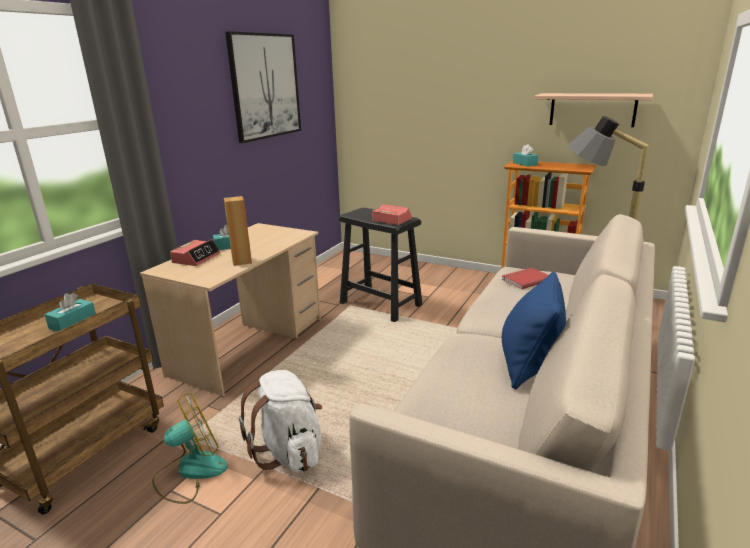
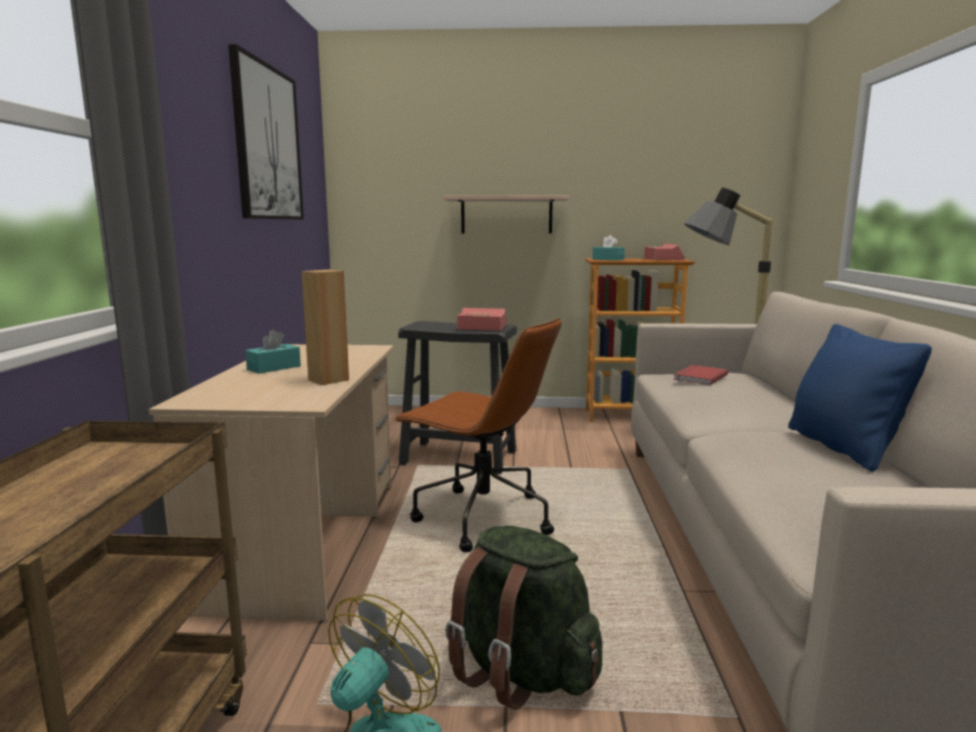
camera: 25 degrees left, 10 degrees down
turquoise tissue box [44,293,96,332] -> none
alarm clock [170,239,221,266] -> alarm clock moved to [644,244,685,261]
white backpack [239,370,322,473] -> green backpack [445,526,602,710]
shelf [533,93,653,127] -> shelf moved to [443,195,569,234]
none -> brown office chair [393,317,562,552]

